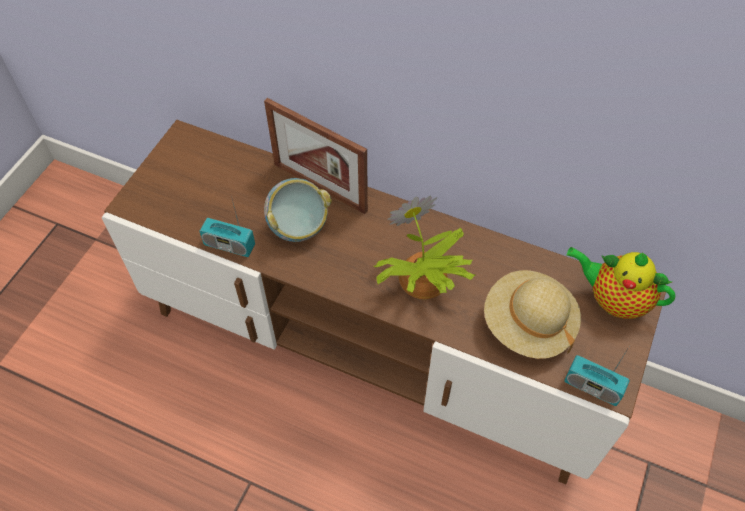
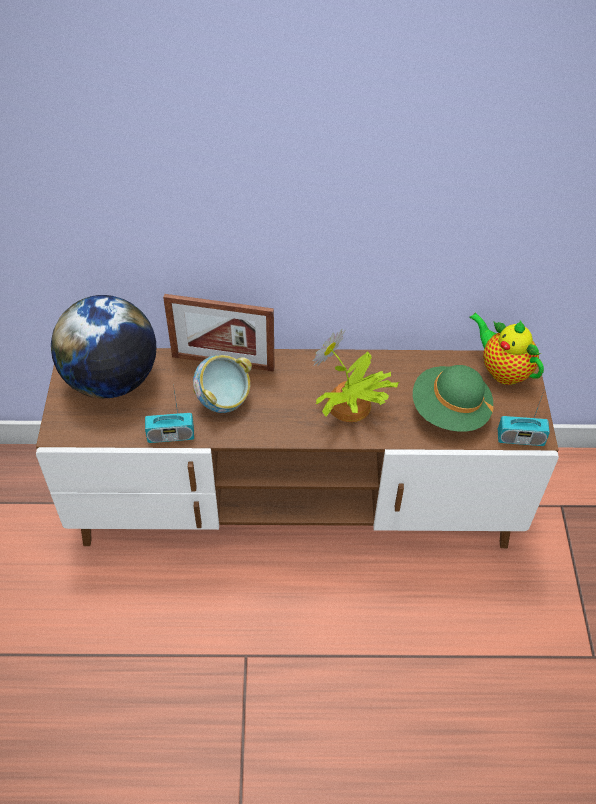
camera: 25 degrees left, 5 degrees down
beige hat [484,270,581,359] -> green hat [413,365,494,432]
teapot [566,247,675,319] -> teapot turned 45 degrees clockwise [469,312,544,385]
none -> globe [51,295,156,398]

